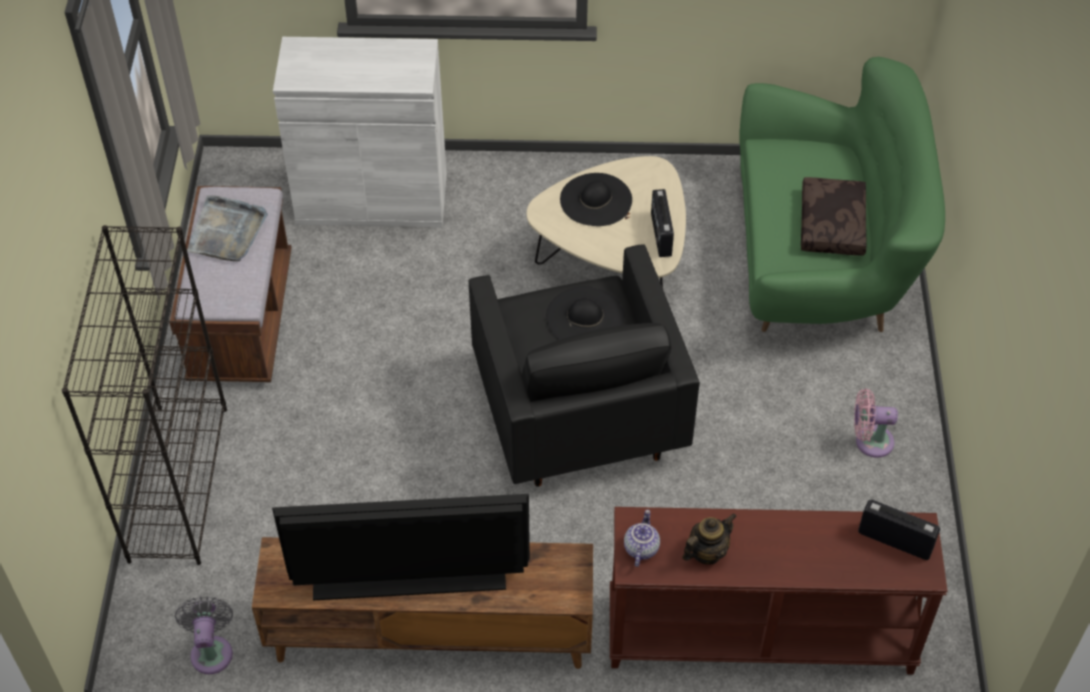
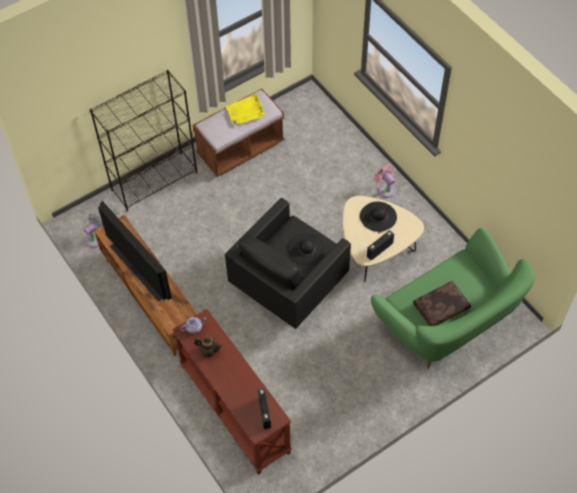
camera: 55 degrees right, 5 degrees up
grey tray [187,195,268,261] -> yellow tray [226,94,265,125]
white cabinet [273,37,447,227] -> none
pink fan [854,389,898,458] -> pink fan moved to [374,164,396,198]

